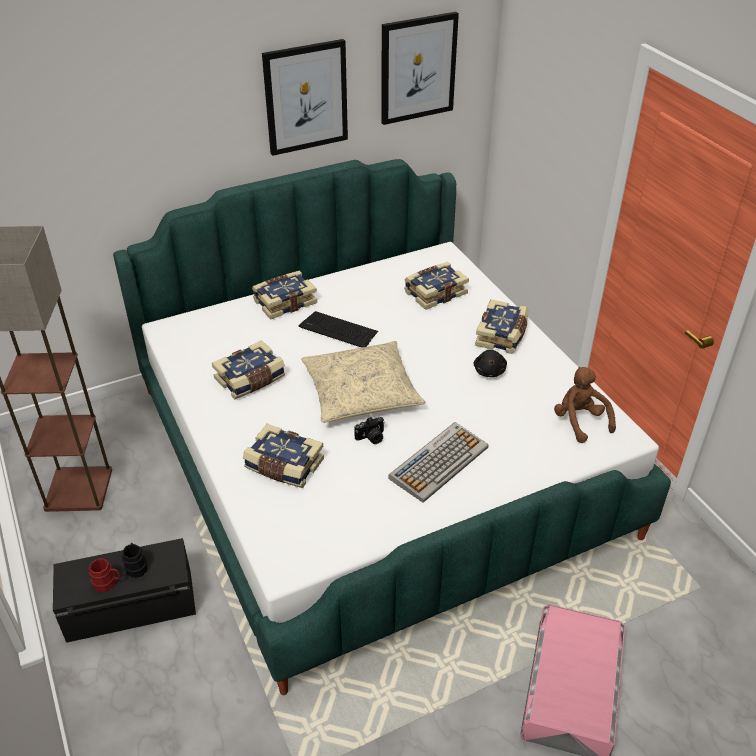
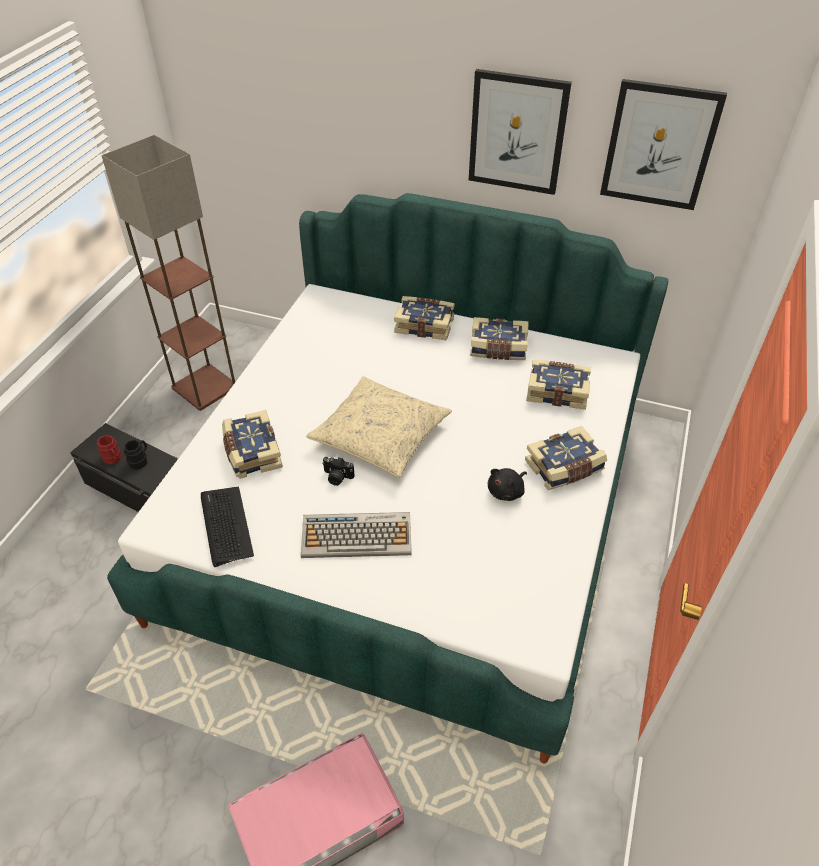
camera: 45 degrees right, 5 degrees up
book [212,340,286,399] -> book moved to [470,317,529,360]
keyboard [298,311,378,348] -> keyboard moved to [201,487,254,567]
brown plush toy [554,367,616,443] -> none

